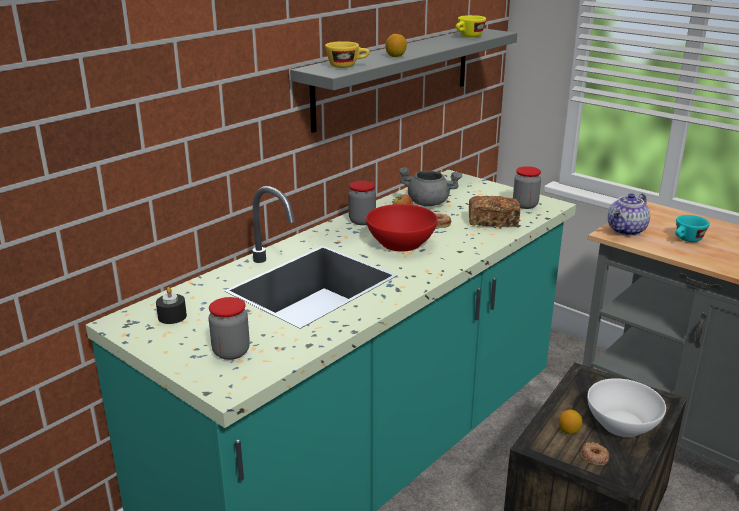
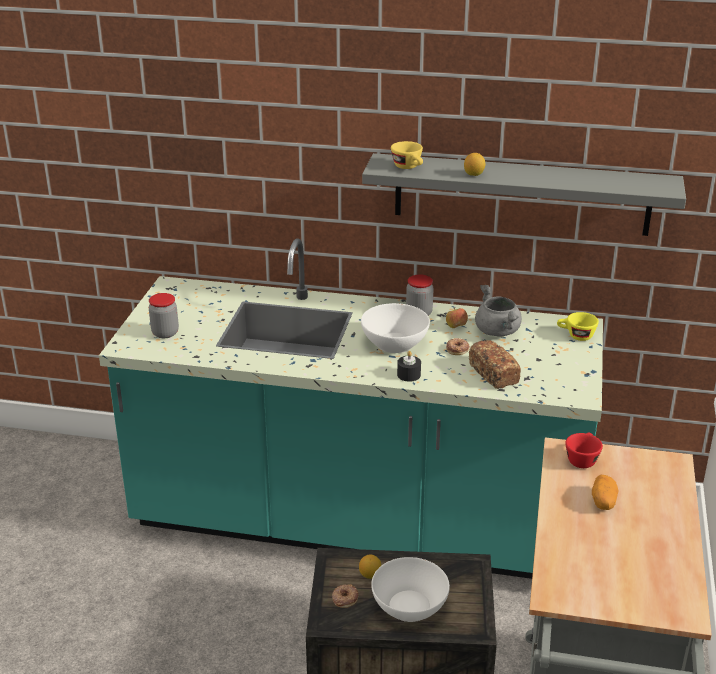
camera: 60 degrees right, 5 degrees up
black candle [156,287,187,324] -> black candle moved to [397,351,421,382]
red bowl [366,204,438,251] -> white bowl [361,303,430,353]
yellow cup [456,15,486,37] -> yellow cup moved to [557,312,599,341]
jar [513,166,541,209] -> none
teapot [608,193,650,236] -> red cup [565,432,603,468]
turquoise cup [675,215,710,242] -> potato [592,475,618,510]

